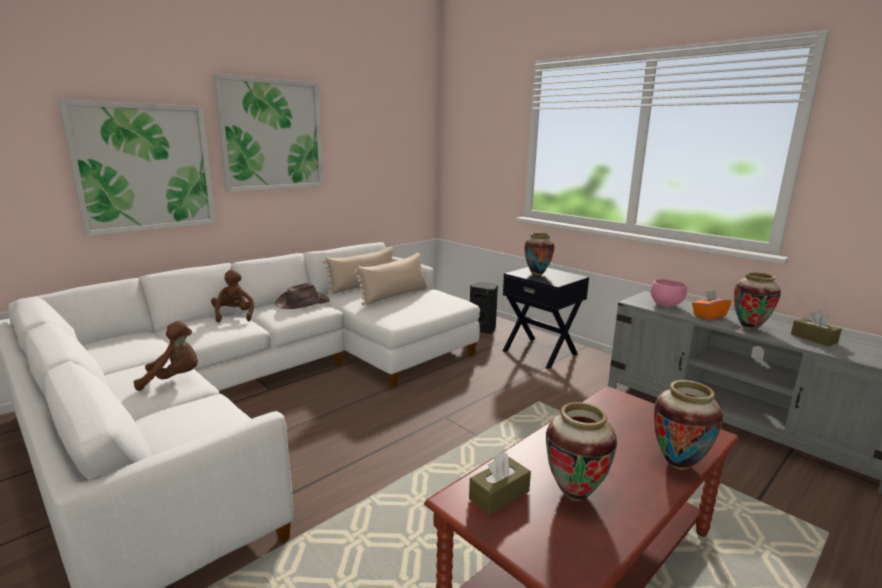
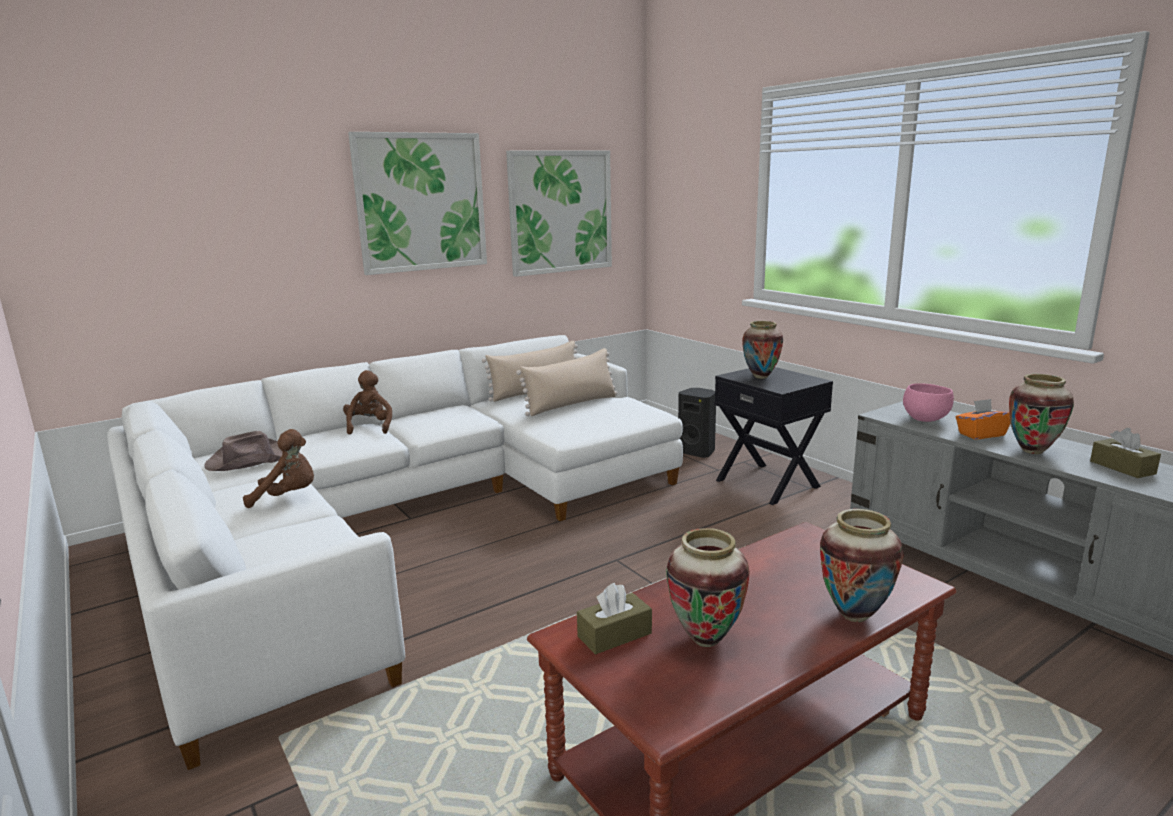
camera: 10 degrees right, 0 degrees up
picture [59,99,216,236] -> picture moved to [506,150,612,277]
brown hat [275,283,330,309] -> brown hat moved to [204,431,283,471]

